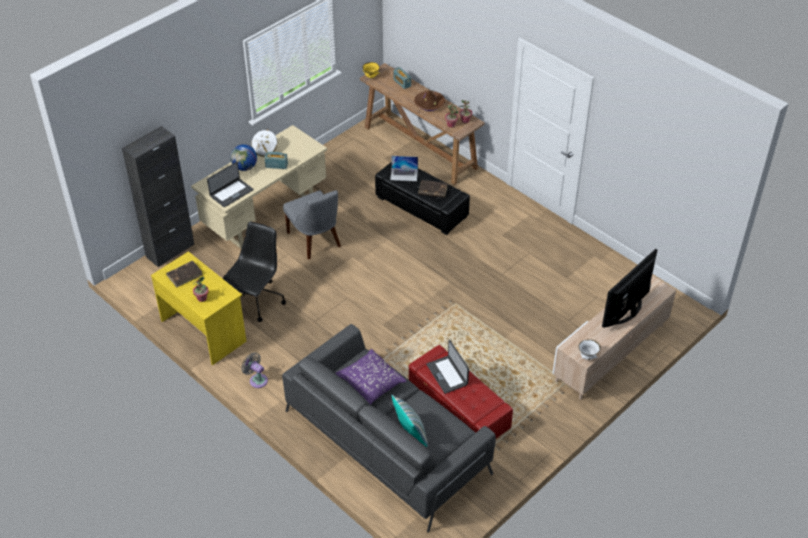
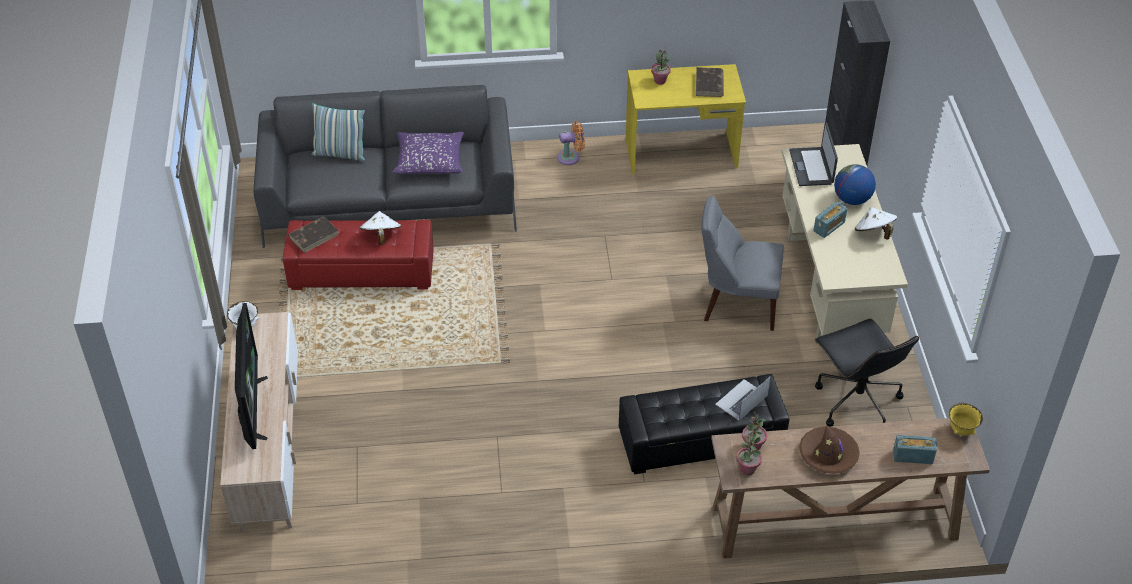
camera: 130 degrees right, 0 degrees up
black office chair [222,221,286,322] -> black office chair moved to [815,319,919,427]
grey fan [241,353,268,388] -> orange fan [557,121,585,165]
brown book [418,180,448,198] -> brown book moved to [288,216,339,253]
laptop [426,340,469,394] -> white hat [360,211,401,245]

